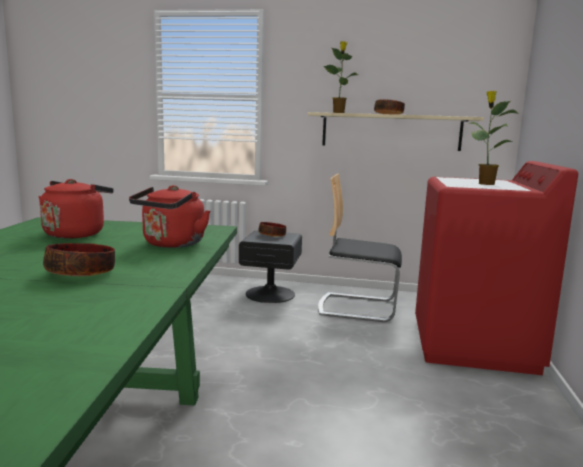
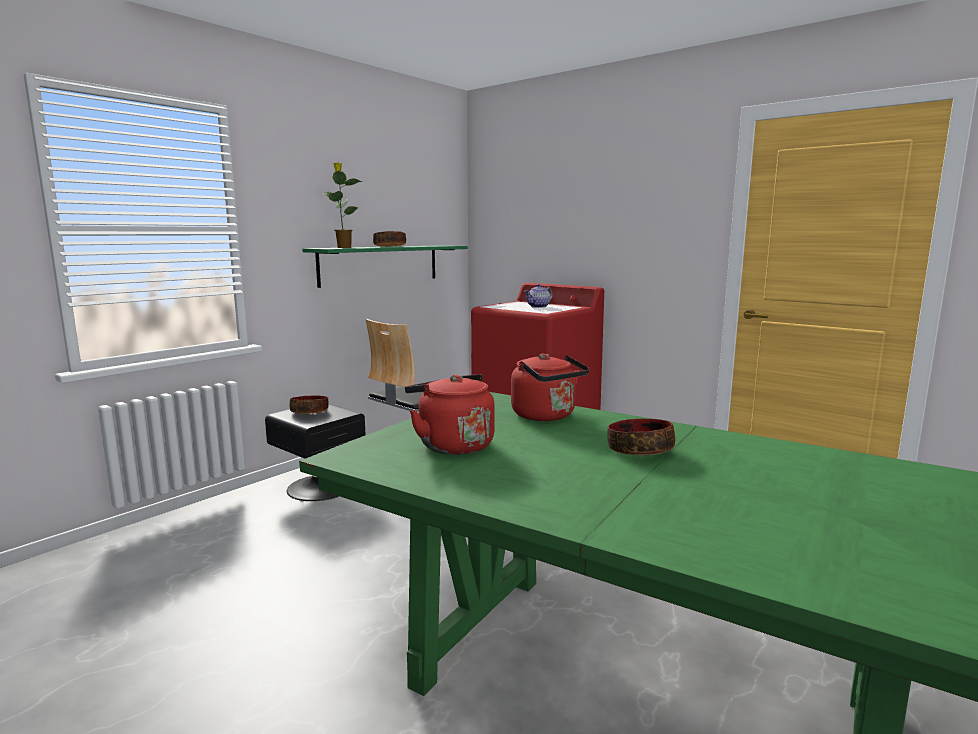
camera: 60 degrees left, 0 degrees up
beige shelf [307,112,484,151] -> green shelf [302,245,468,288]
potted plant [469,91,518,185] -> teapot [525,284,553,308]

